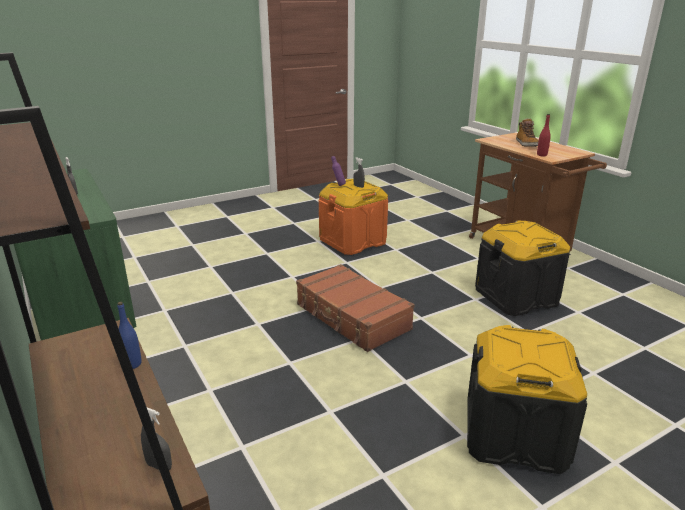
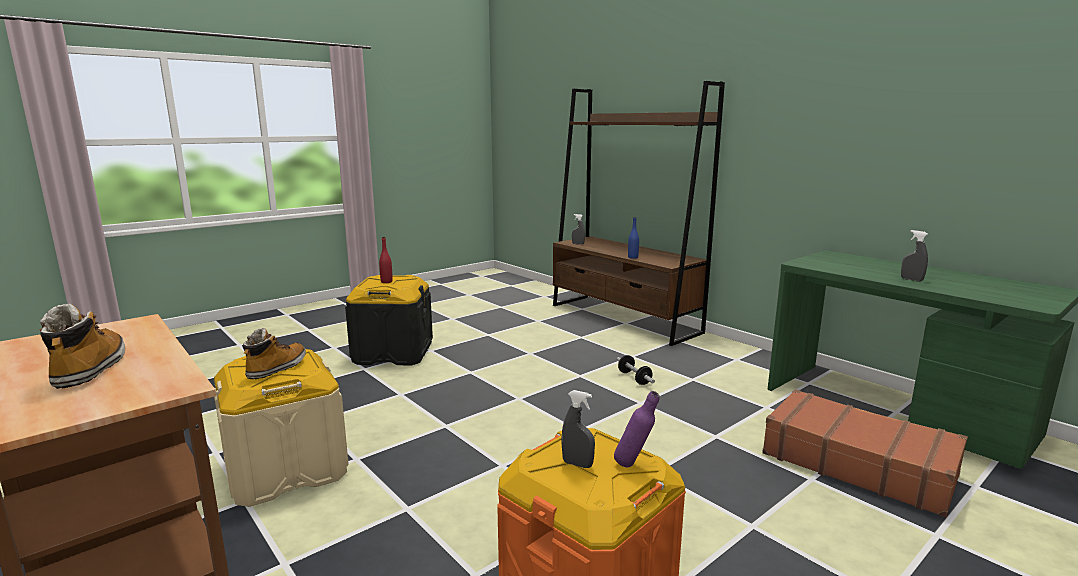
camera: 170 degrees right, 10 degrees down
brown suitcase [296,264,415,352] -> brown suitcase moved to [762,389,968,518]
black storage box [475,221,570,316] -> beige storage box [214,349,349,507]
red bottle [537,114,551,156] -> red bottle moved to [379,237,393,283]
none -> boot [242,328,306,379]
none -> dumbbell [617,355,655,385]

